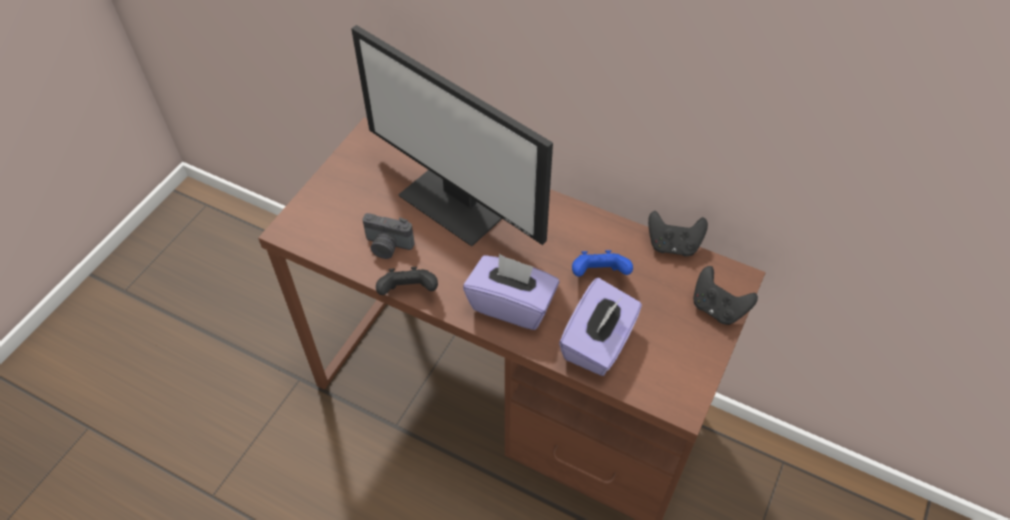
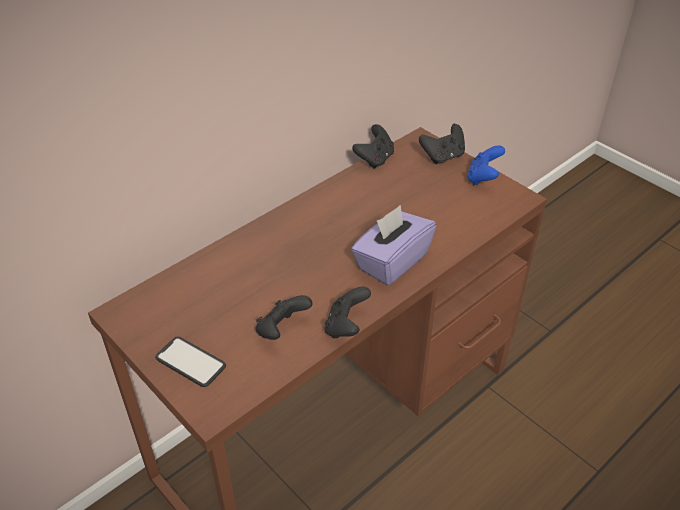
camera: 70 degrees left, 10 degrees down
monitor [351,25,553,246] -> none
camera [362,213,415,259] -> black game controller [256,295,312,340]
purple tissue box [559,278,642,376] -> none
blue game controller [572,250,633,277] -> blue game controller moved to [467,145,505,185]
none -> phone [155,336,226,387]

